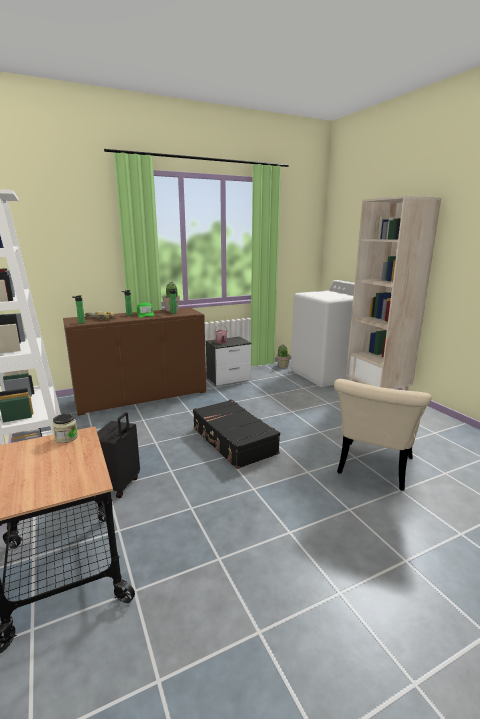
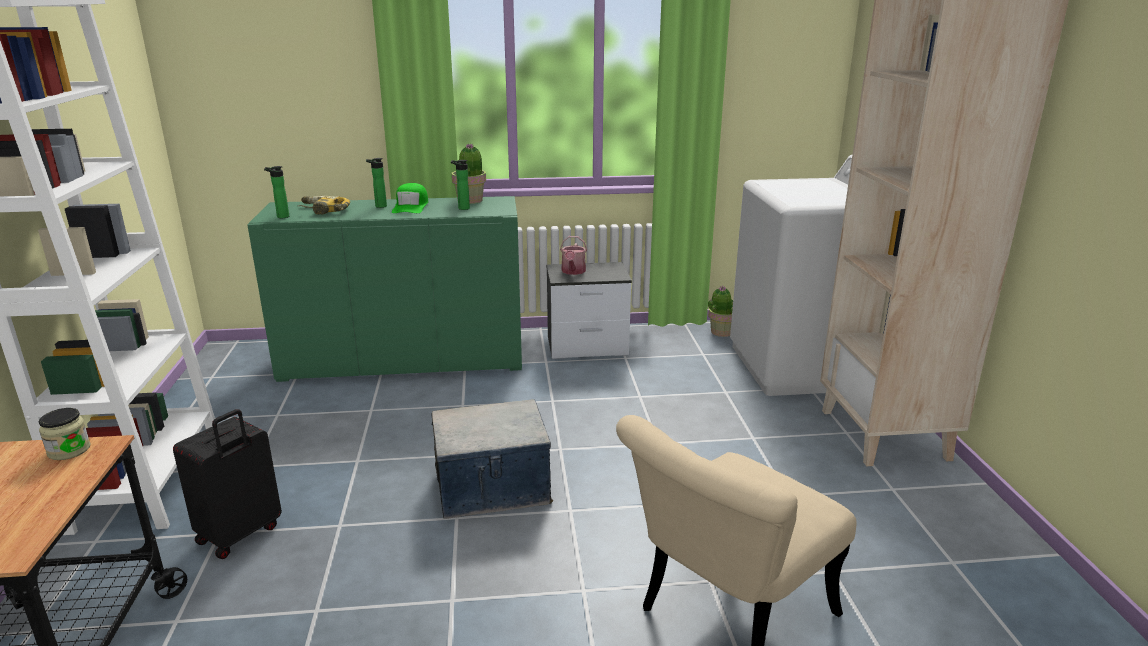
camera: 20 degrees right, 5 degrees up
brown cabinet [63,307,206,416] -> green cabinet [248,196,522,382]
black suitcase [193,399,280,469] -> storage box [432,399,553,519]

